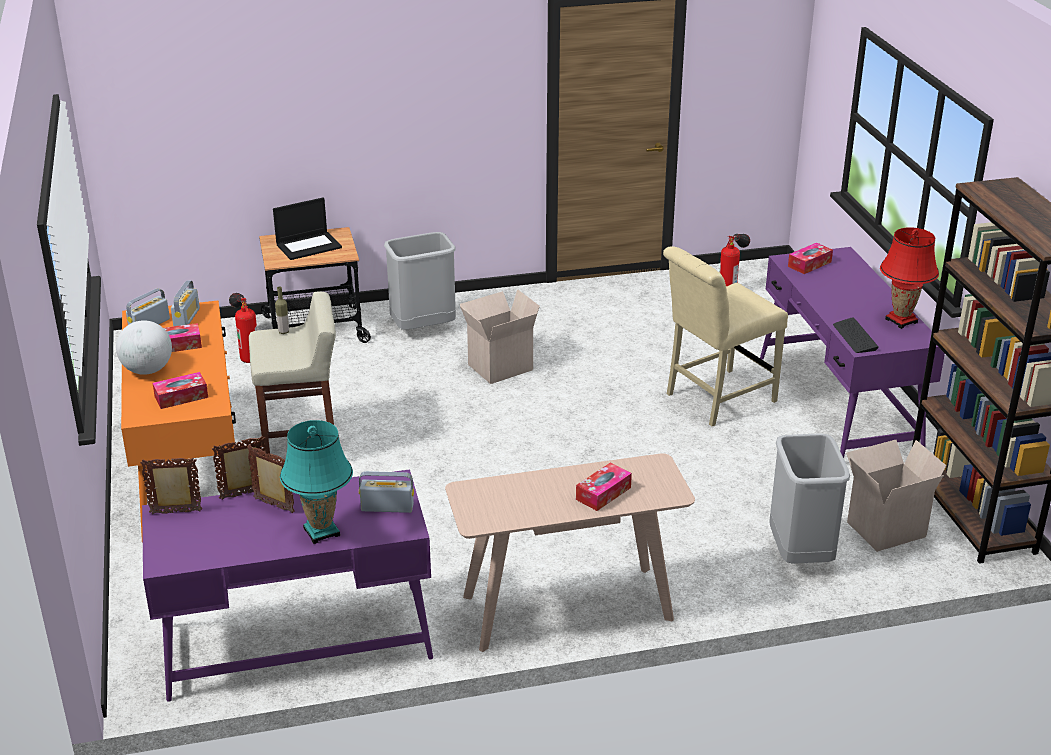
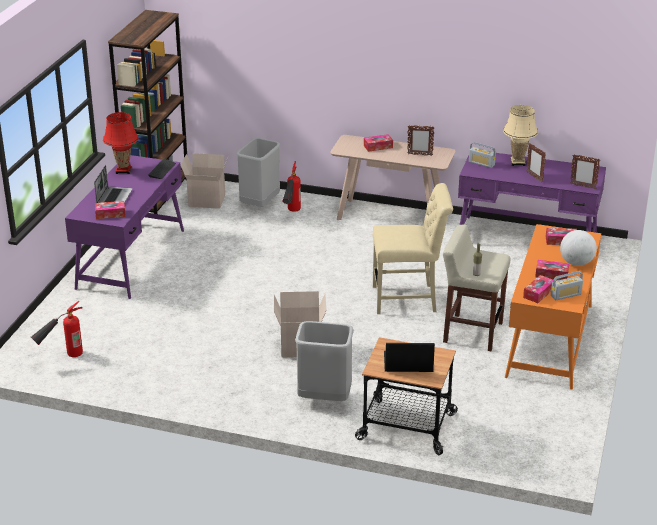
camera: 150 degrees left, 0 degrees up
radio [171,280,200,326] -> tissue box [523,275,553,303]
picture frame [212,436,267,500] -> picture frame moved to [407,125,434,156]
fire extinguisher [229,293,257,363] -> fire extinguisher moved to [282,161,301,212]
turquoise table lamp [280,420,353,544] -> beige table lamp [503,105,538,166]
beige chair [663,246,788,426] -> beige chair moved to [373,183,453,314]
none -> laptop [94,165,132,203]

